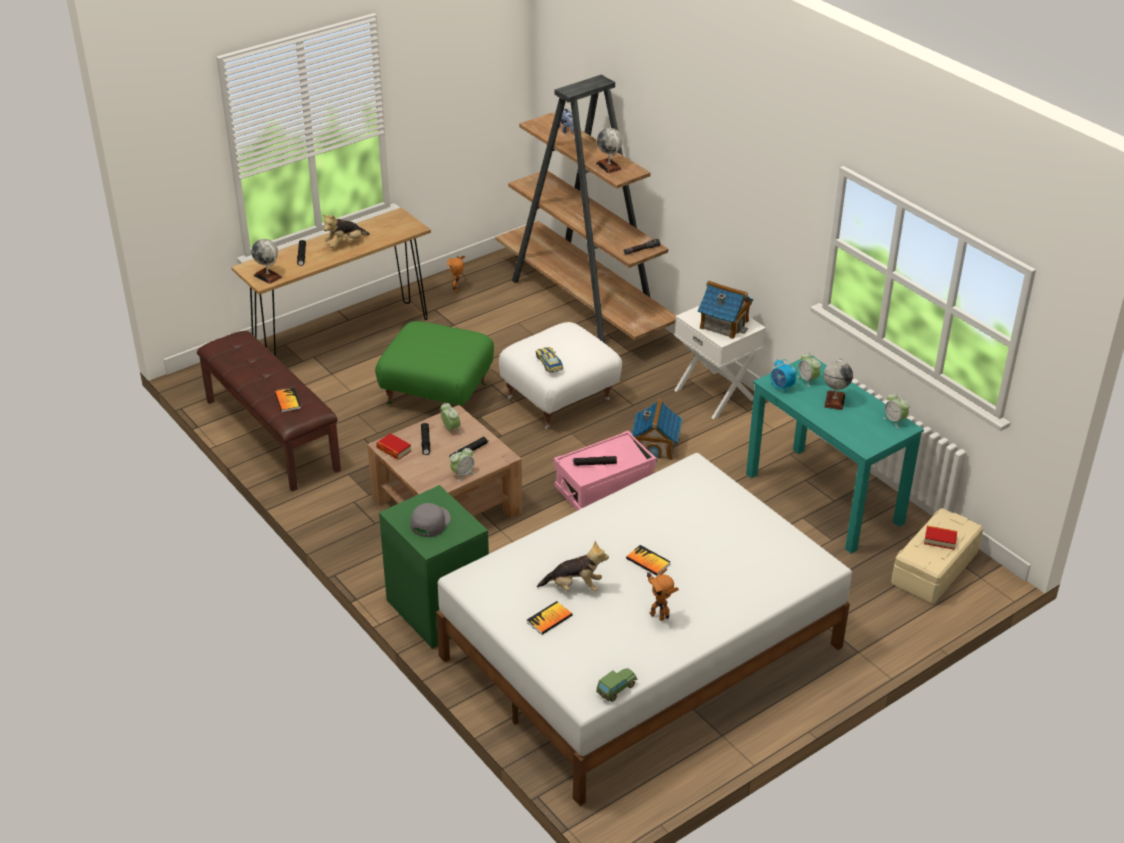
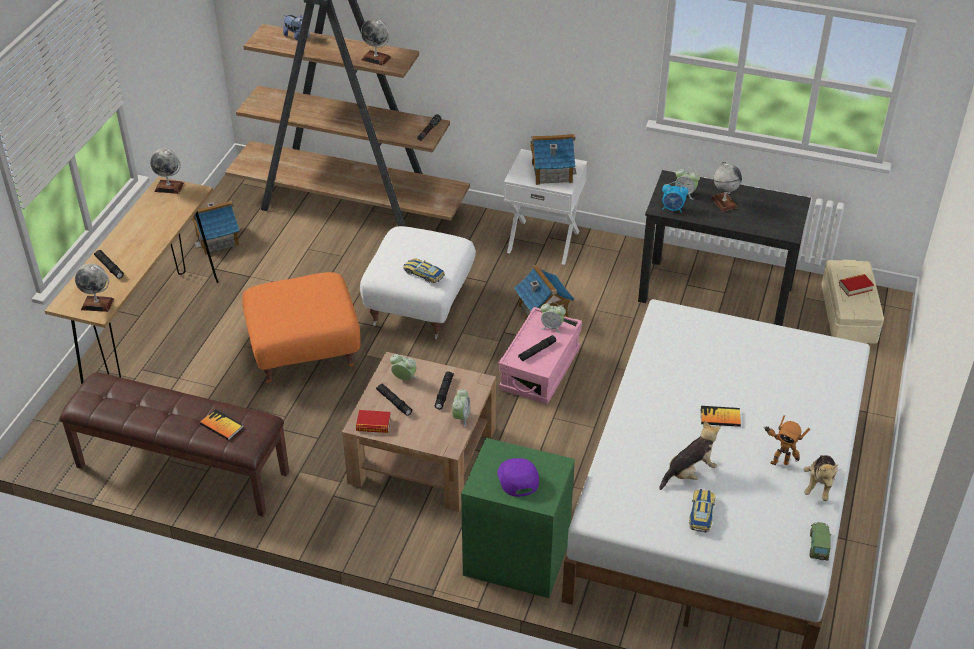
camera: 35 degrees left, 5 degrees up
plush toy [322,215,370,248] -> plush toy moved to [804,455,838,501]
green ottoman [375,321,494,408] -> orange ottoman [242,272,360,383]
grey cap [410,503,451,537] -> purple cap [497,458,539,497]
toy robot [447,255,465,293] -> toy house [192,200,239,255]
book [526,601,572,635] -> toy car [689,489,715,532]
turquoise desk [746,355,924,554] -> black desk [638,170,811,326]
alarm clock [883,393,910,429] -> alarm clock moved to [541,302,566,333]
none -> globe [150,149,184,194]

